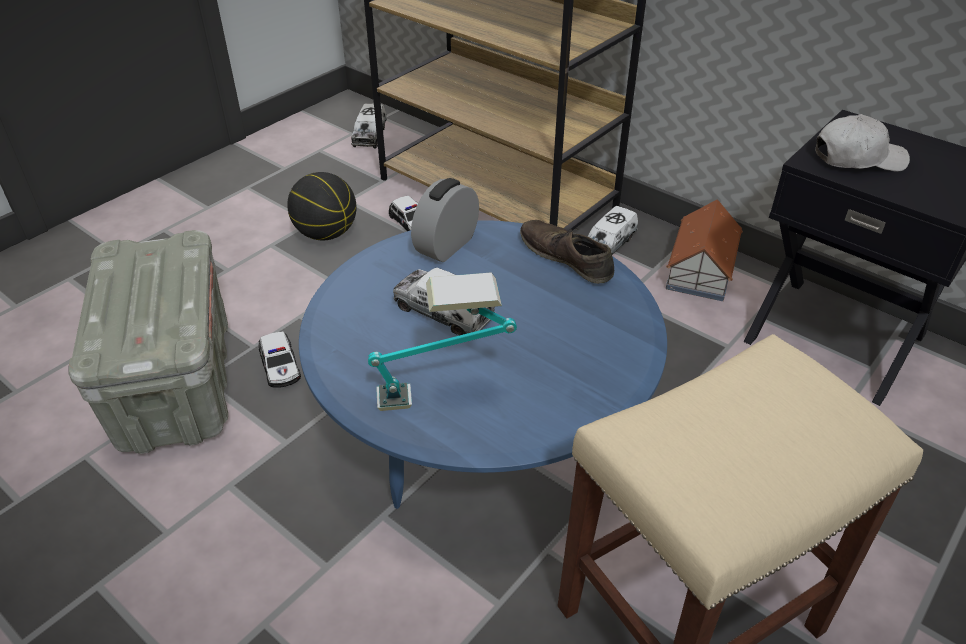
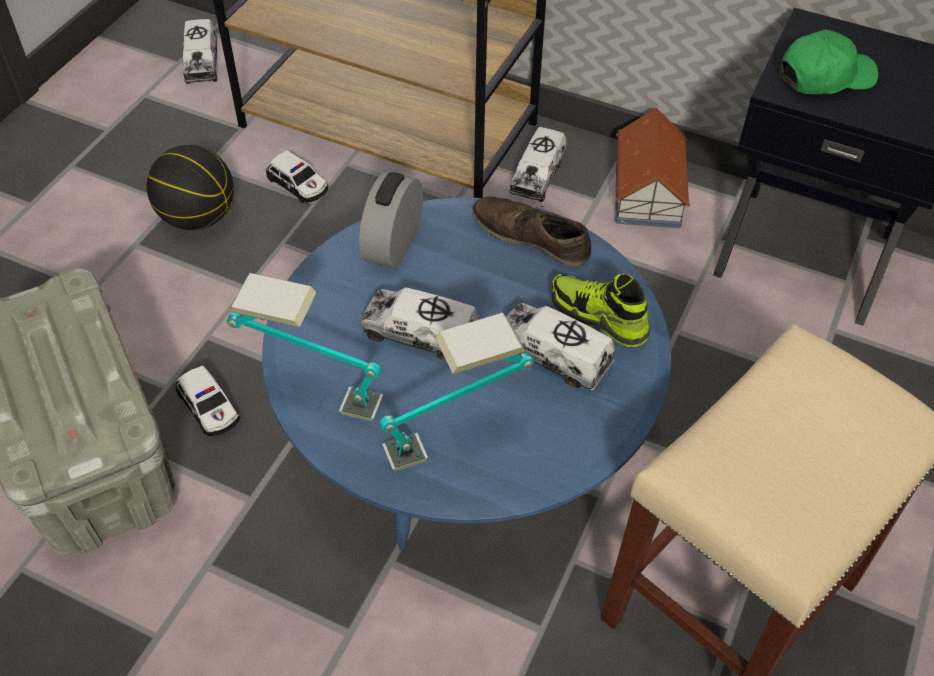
camera: 15 degrees left, 10 degrees up
white cap [815,114,910,172] -> green cap [780,29,878,94]
none -> table lamp [227,273,383,421]
none -> toy truck [507,303,615,391]
none -> shoe [551,274,650,347]

